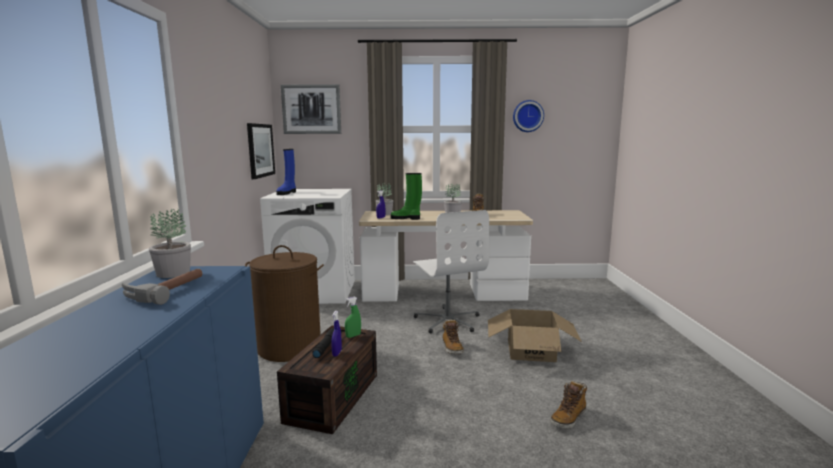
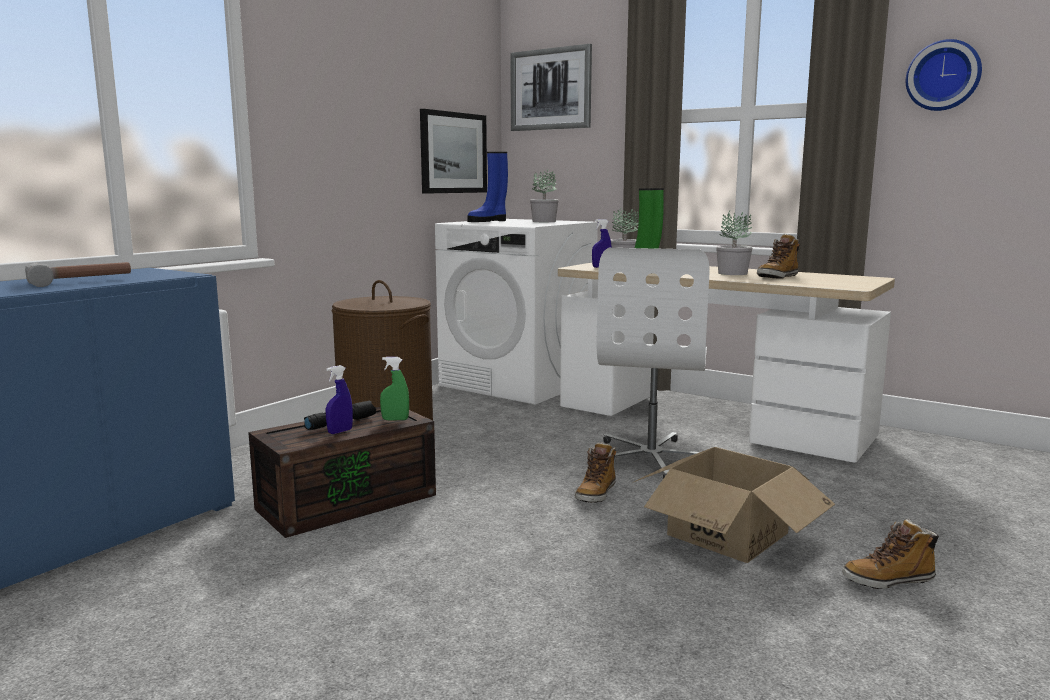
camera: 35 degrees right, 0 degrees up
potted plant [149,208,191,278] -> potted plant moved to [530,169,559,222]
boot [550,381,587,429] -> boot moved to [843,518,939,589]

